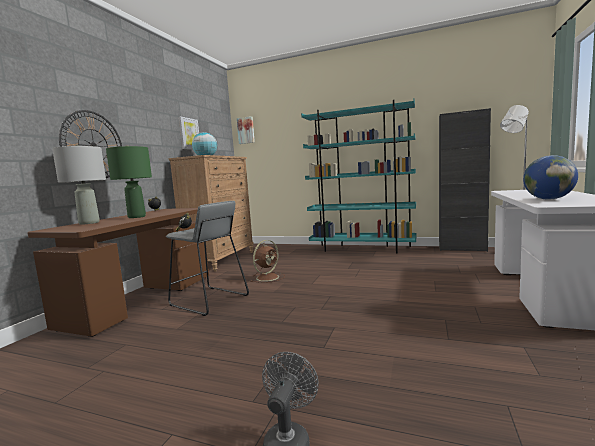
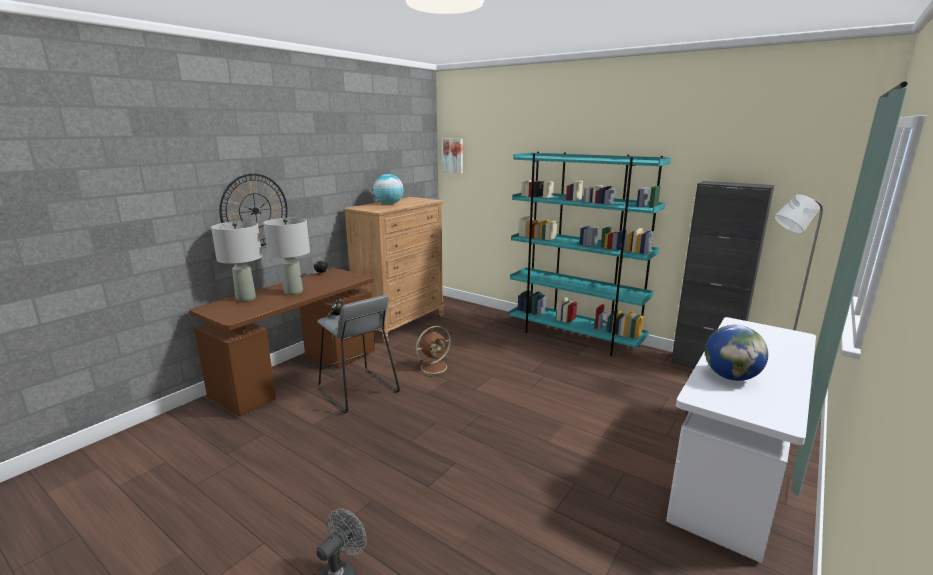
camera: 15 degrees right, 10 degrees up
green table lamp [106,145,152,218] -> grey table lamp [263,218,310,295]
picture [179,116,199,150] -> none

